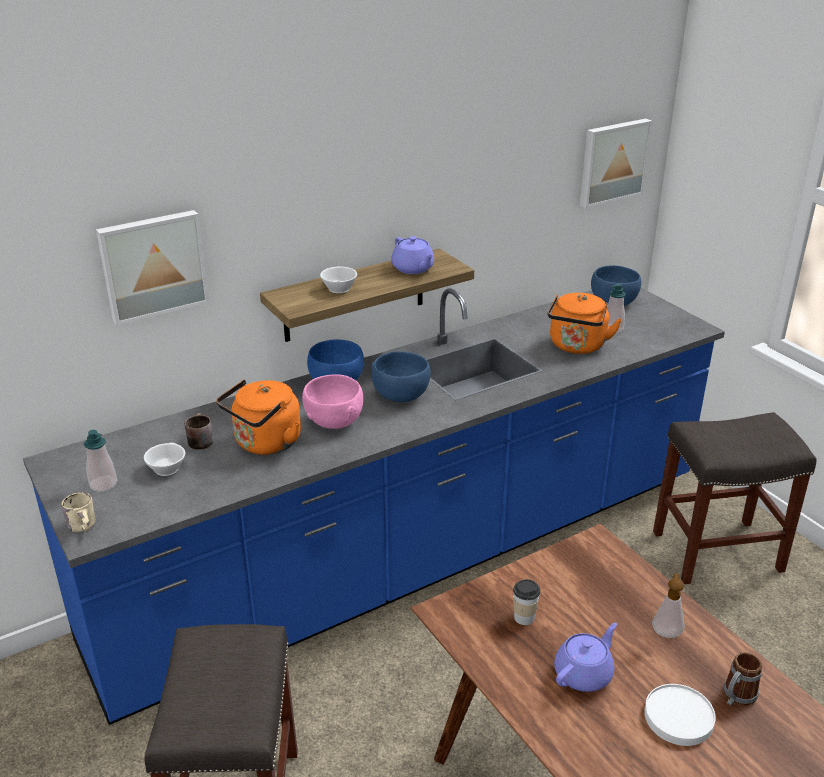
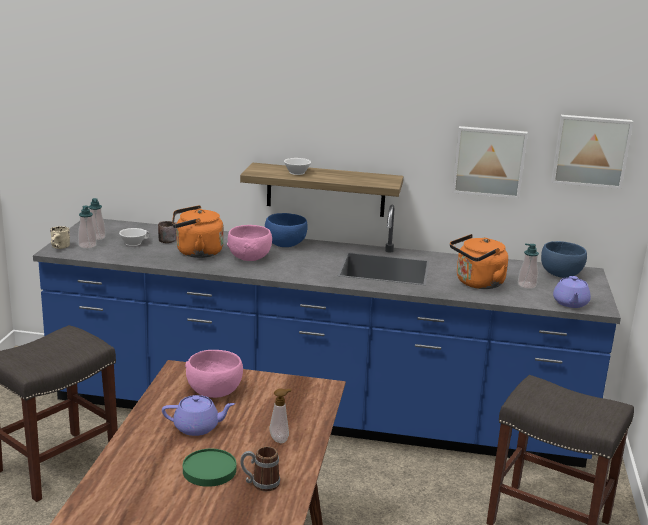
camera: 40 degrees right, 10 degrees down
picture [96,210,209,325] -> picture moved to [452,126,528,199]
blue bowl [371,351,431,402] -> none
purple teapot [391,236,434,274] -> purple teapot moved to [553,276,591,308]
cup [513,579,540,625] -> pink bowl [185,350,243,398]
white plate [644,684,716,746] -> green plate [183,449,236,487]
none -> soap dispenser [78,206,97,249]

